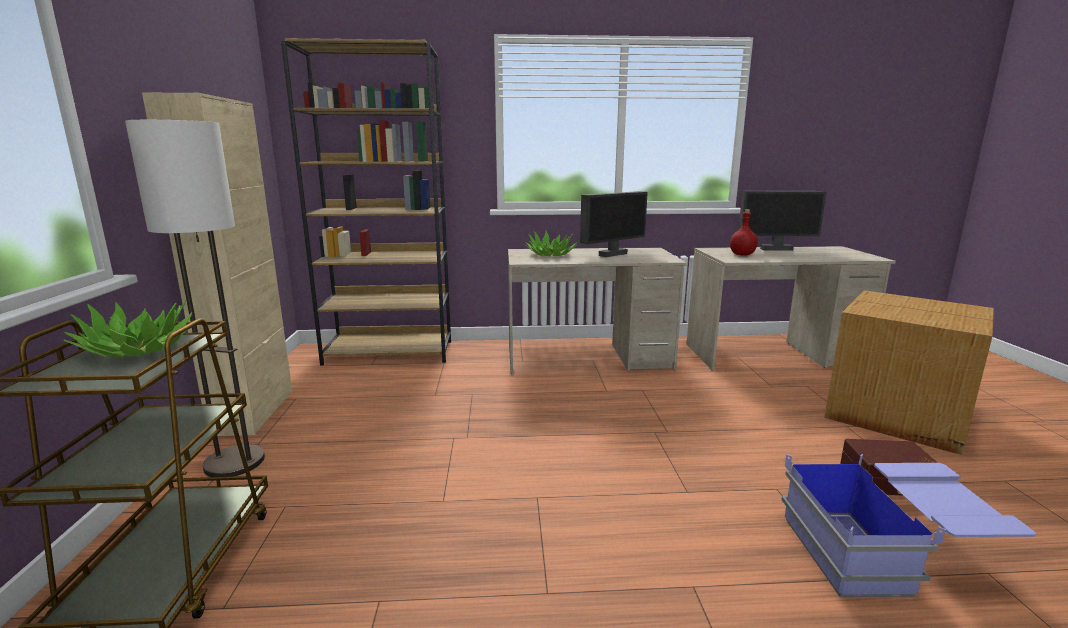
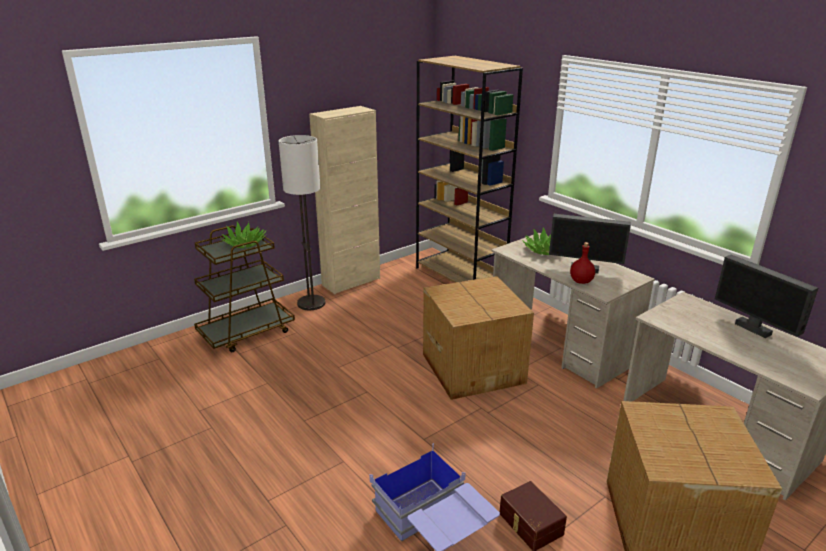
camera: 55 degrees right, 10 degrees up
red bottle [730,209,758,256] -> red bottle moved to [570,242,595,284]
none -> cardboard box [423,276,534,400]

